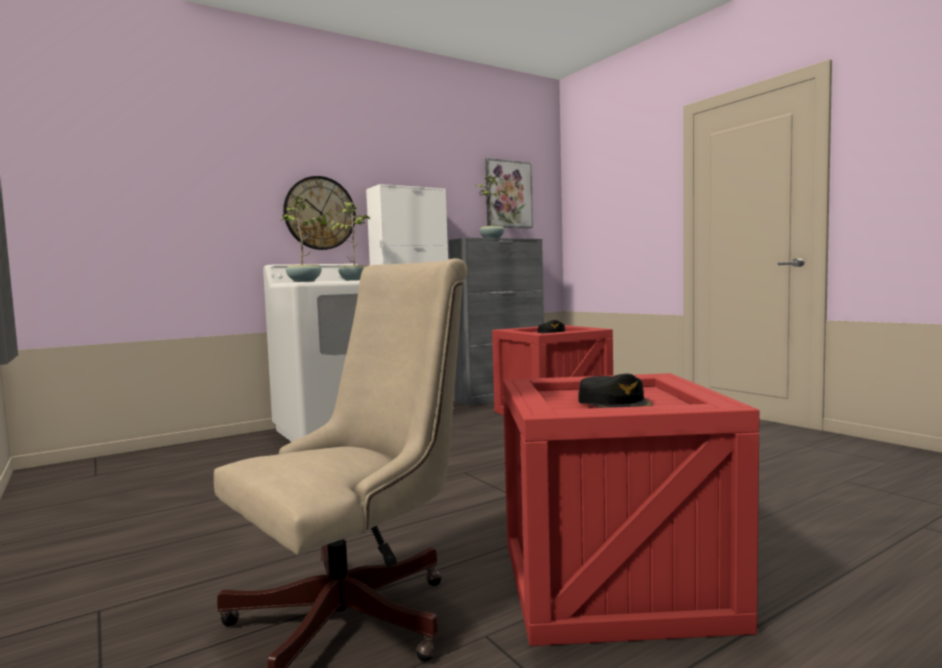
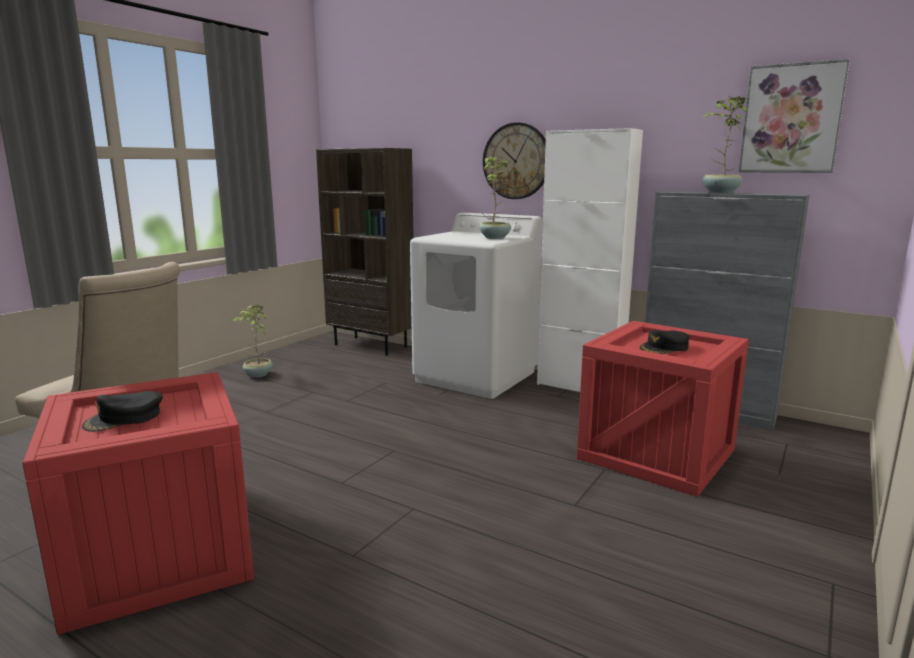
camera: 65 degrees right, 10 degrees up
potted plant [280,195,331,282] -> potted plant moved to [233,305,273,377]
none -> brown bookcase [316,148,414,355]

